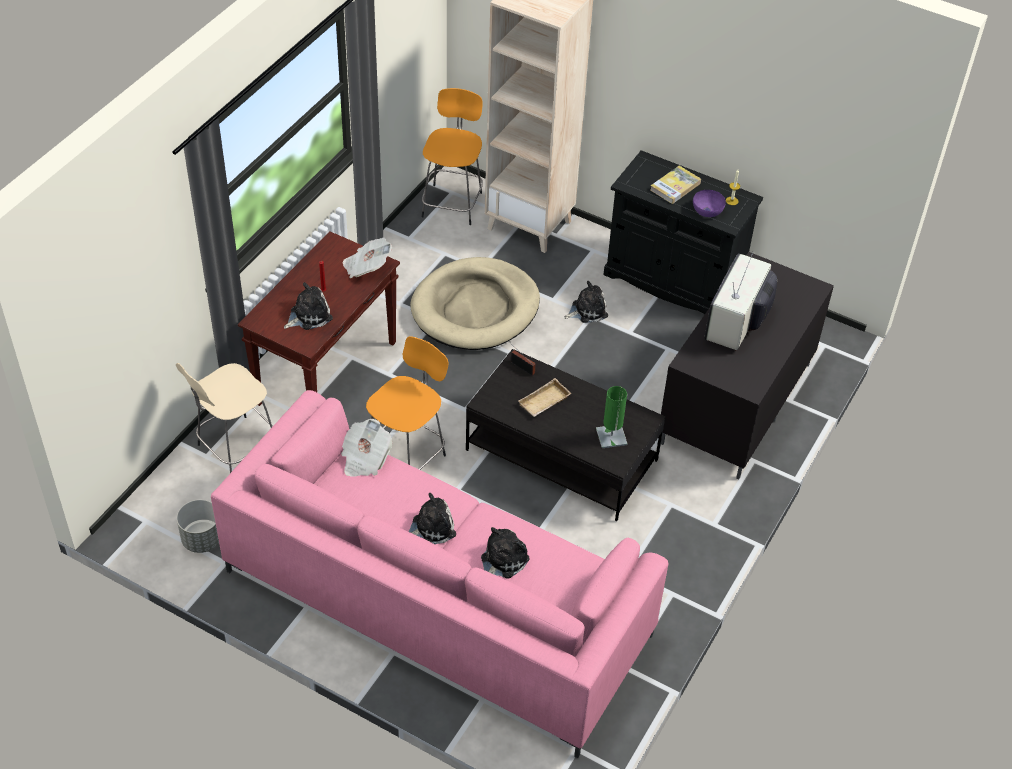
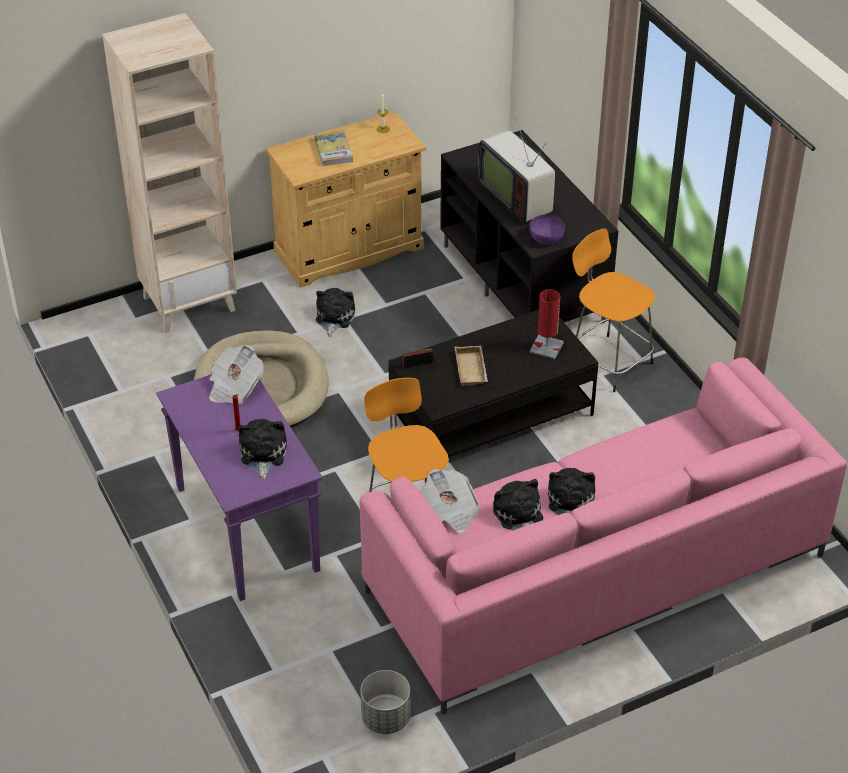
camera: 55 degrees left, 5 degrees down
beige stool [176,363,273,473] -> none
brown console table [238,231,400,406] -> purple console table [156,374,323,601]
orange stool [422,88,483,225] -> orange stool moved to [572,228,655,392]
plush toy [481,527,530,579] -> plush toy moved to [493,479,543,530]
green table lamp [596,386,627,448] -> red table lamp [530,289,564,359]
black cabinet [604,150,763,314] -> beige cabinet [266,112,426,288]
purple bowl [693,190,726,217] -> purple bowl moved to [529,215,565,244]

